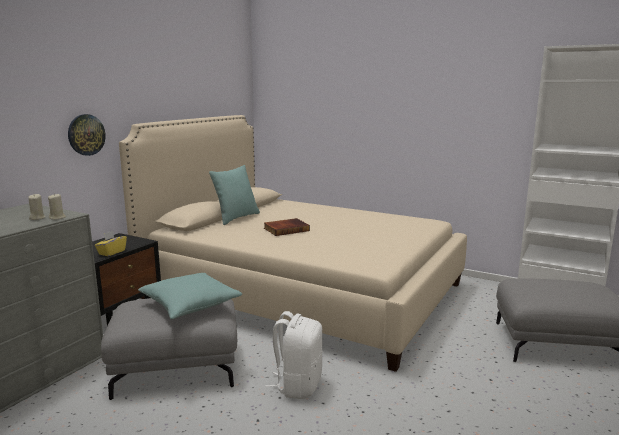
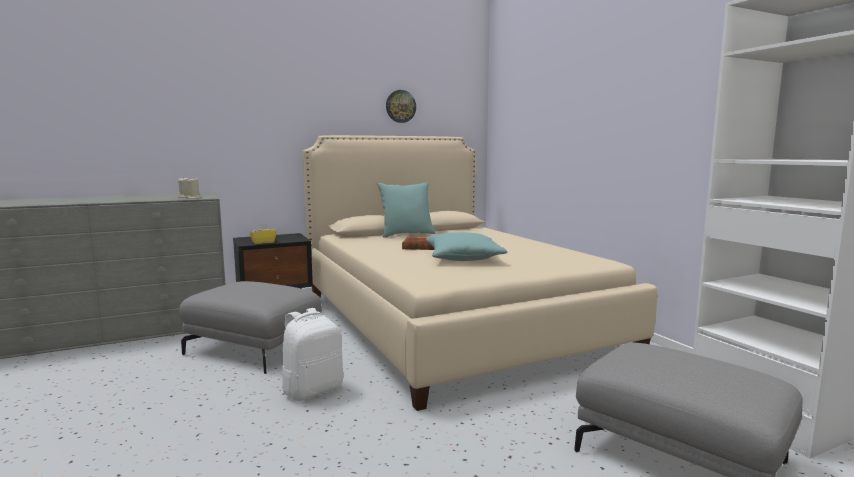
camera: 35 degrees right, 5 degrees down
wall clock [68,114,106,156] -> wall clock moved to [386,90,416,123]
turquoise pillow [138,273,242,319] -> turquoise pillow moved to [426,232,507,261]

